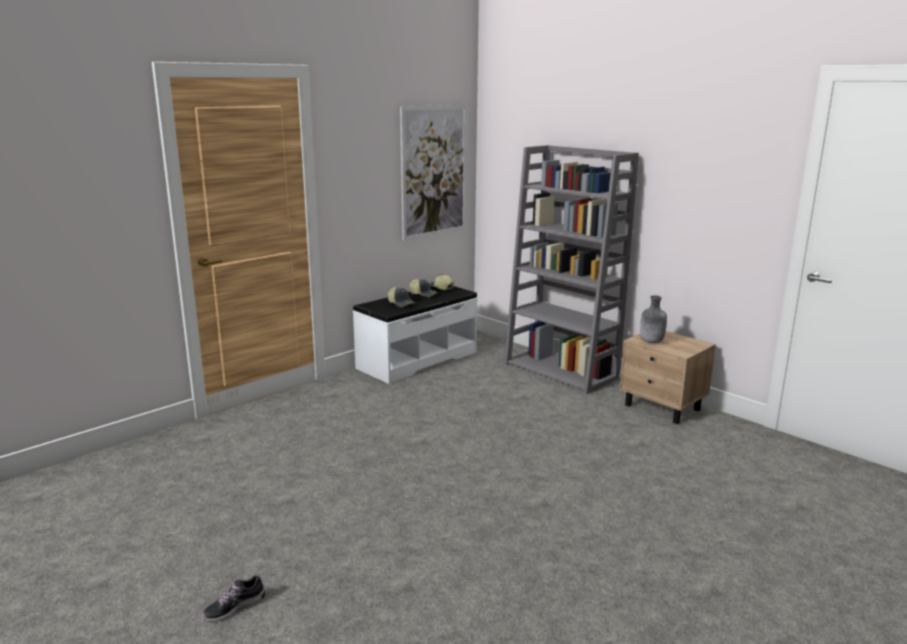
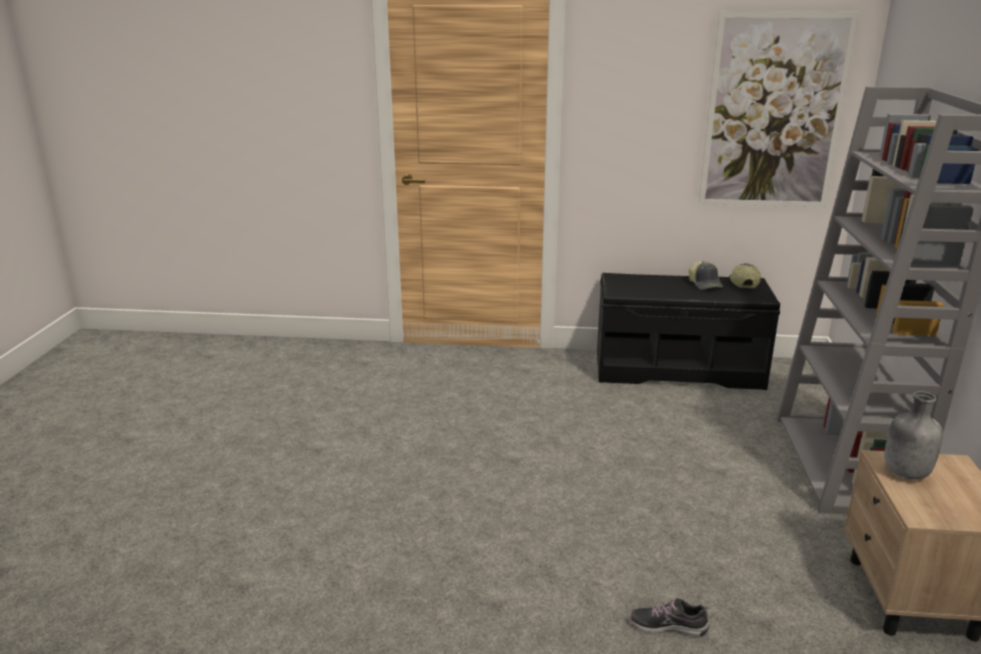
camera: 50 degrees right, 5 degrees up
shoe [202,573,265,622] -> shoe moved to [629,598,709,636]
white bench [353,285,478,384] -> black bench [597,273,780,390]
cap [387,287,415,307] -> none

